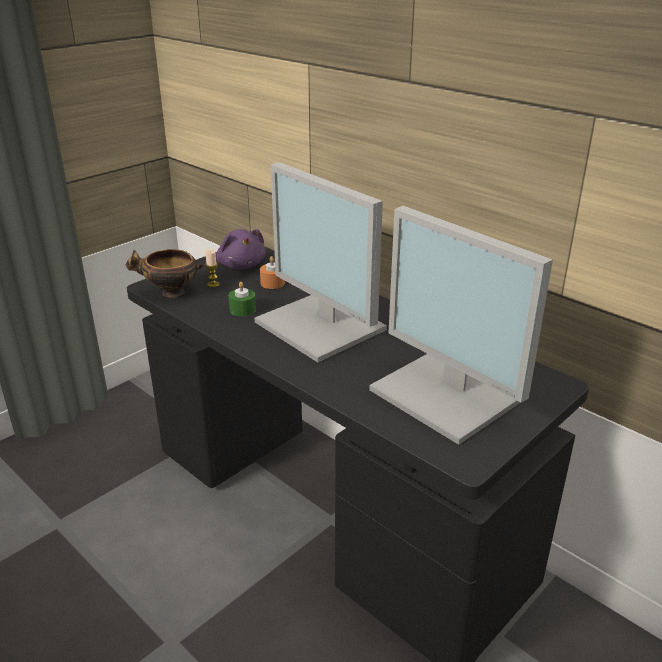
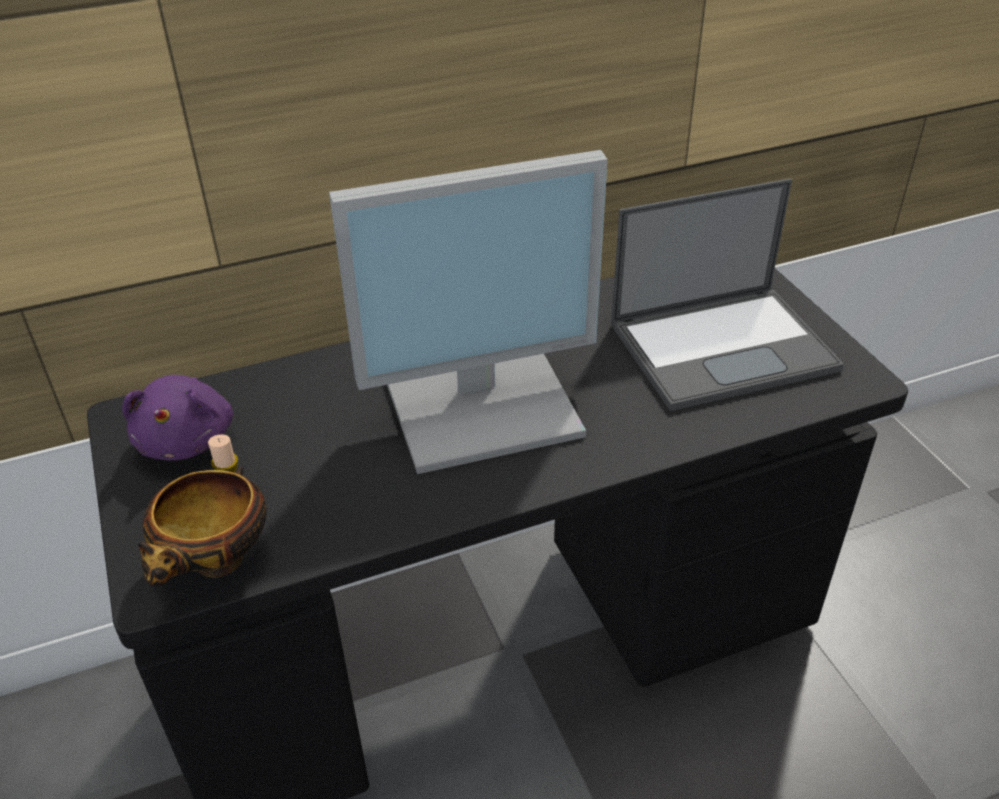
camera: 65 degrees left, 10 degrees up
purple plush toy [216,229,266,269] -> purple plush toy turned 90 degrees clockwise [122,375,233,460]
green candle [229,281,256,316] -> none
orange candle [260,256,285,289] -> none
monitor [369,206,553,445] -> laptop [611,178,844,411]

